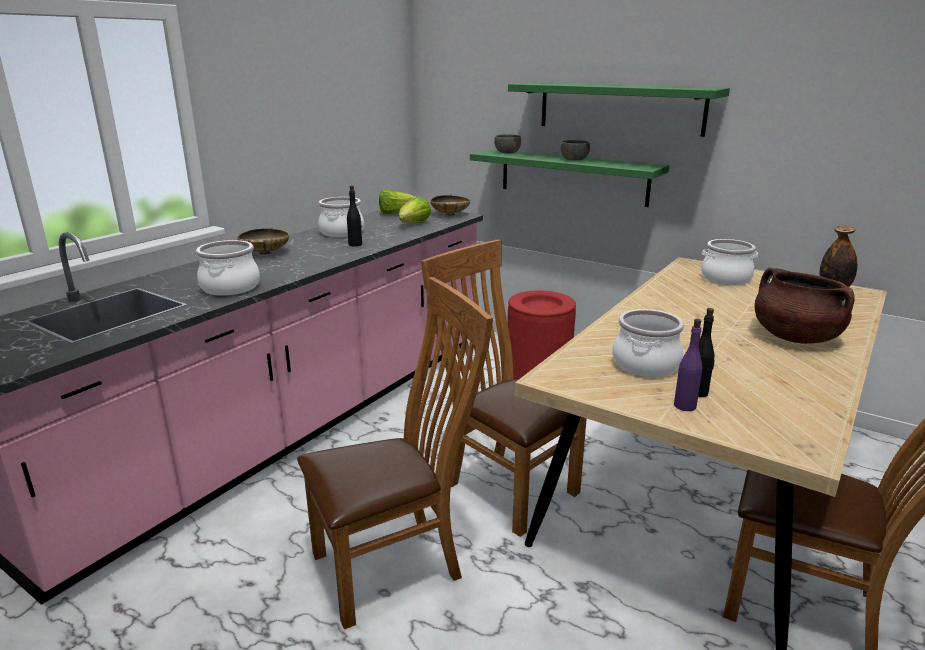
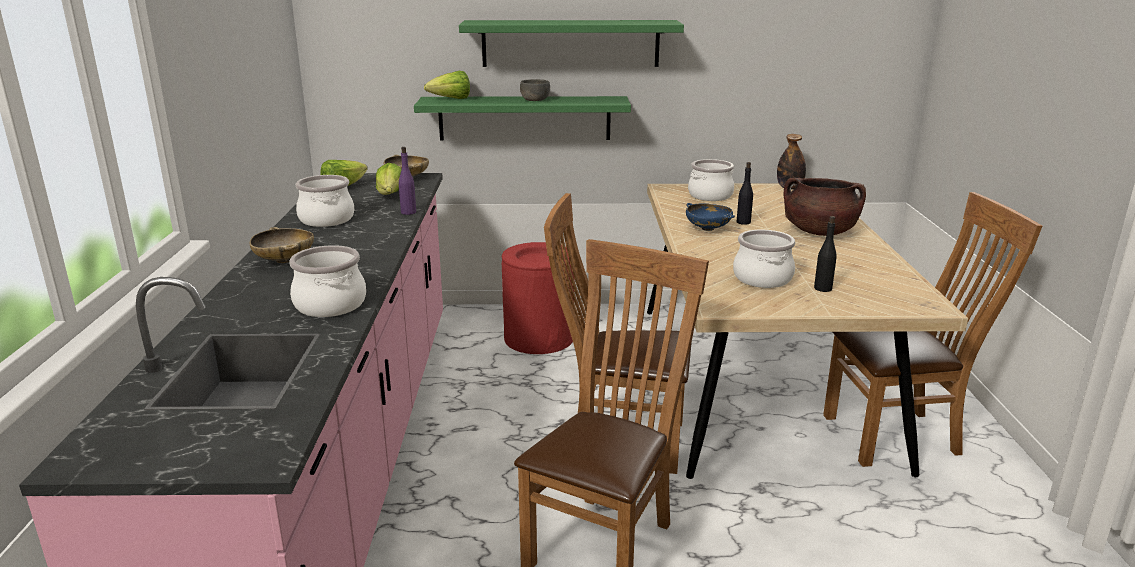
camera: 35 degrees left, 0 degrees up
black bottle [347,185,362,246] -> black bottle moved to [736,162,753,225]
grey bowl [494,134,521,154] -> lettuce [424,71,470,99]
purple bottle [674,319,703,411] -> purple bottle moved to [399,147,416,215]
none -> blue bowl [686,203,735,231]

